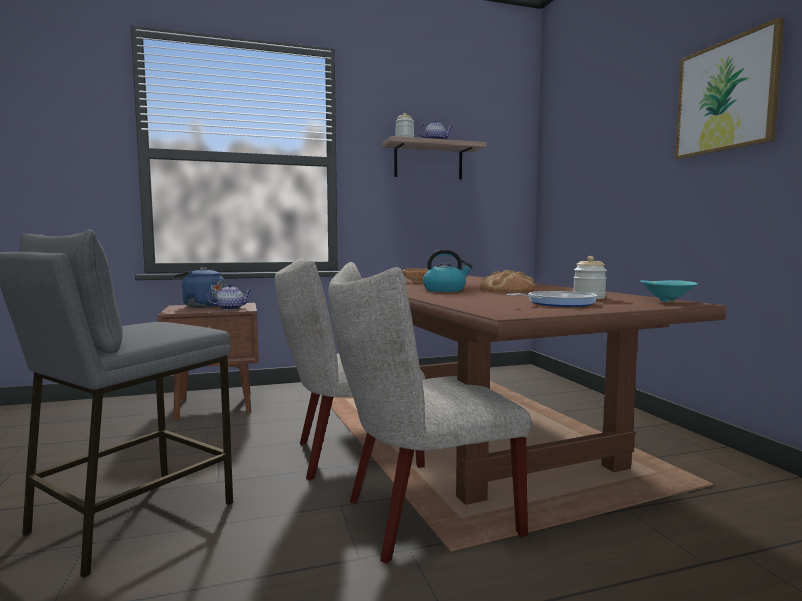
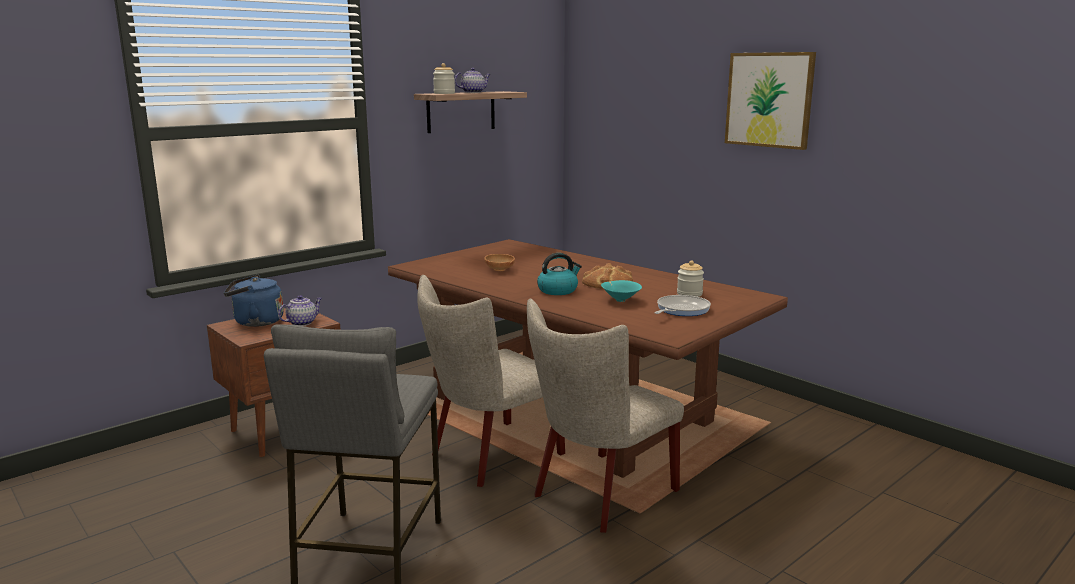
camera: 25 degrees left, 10 degrees up
turquoise bowl [641,280,698,302] -> turquoise bowl moved to [601,280,642,302]

